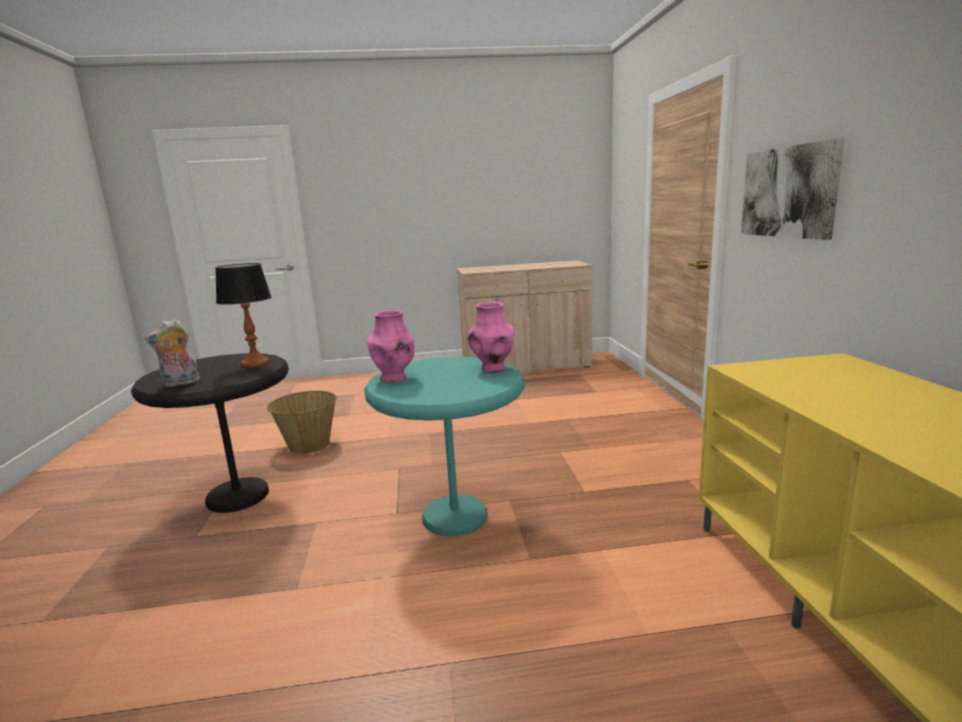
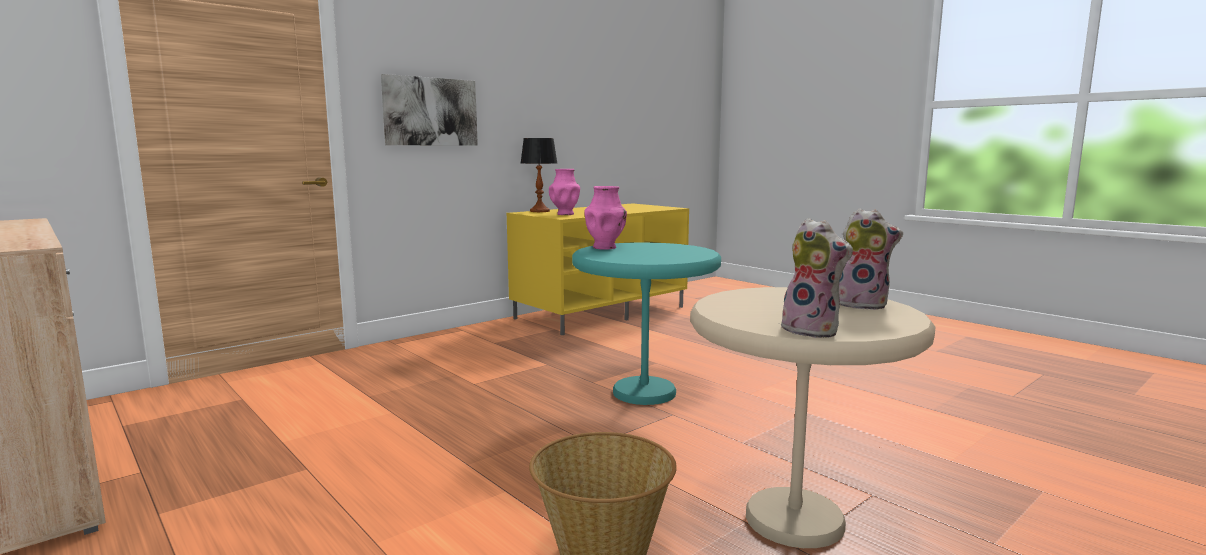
camera: 125 degrees left, 5 degrees down
black side table [131,353,289,513] -> beige side table [690,287,936,548]
table lamp [215,263,271,368] -> table lamp moved to [521,138,557,212]
pink vase [367,310,414,383] -> pink vase moved to [549,169,580,215]
none -> plush toy [781,218,853,338]

